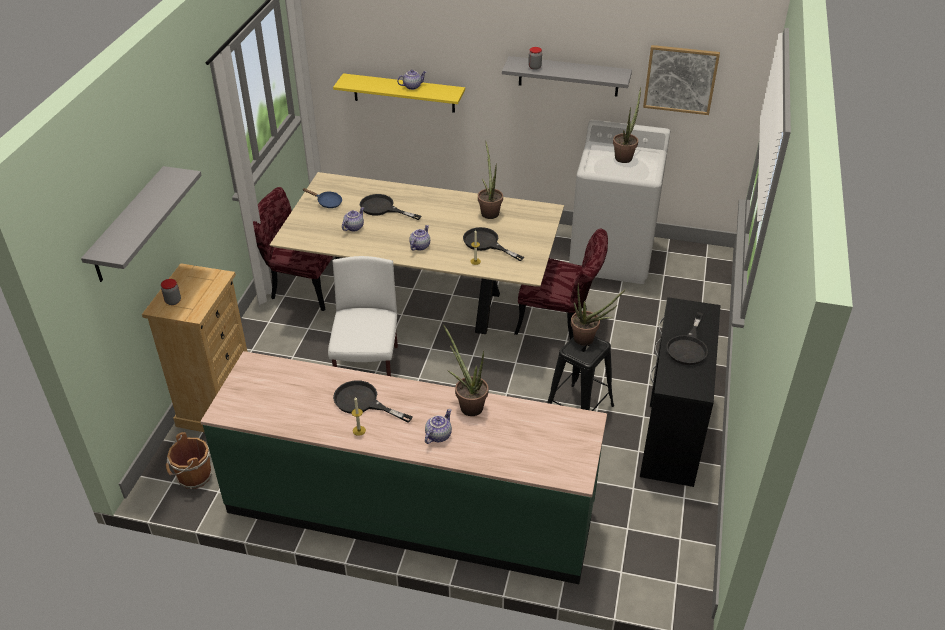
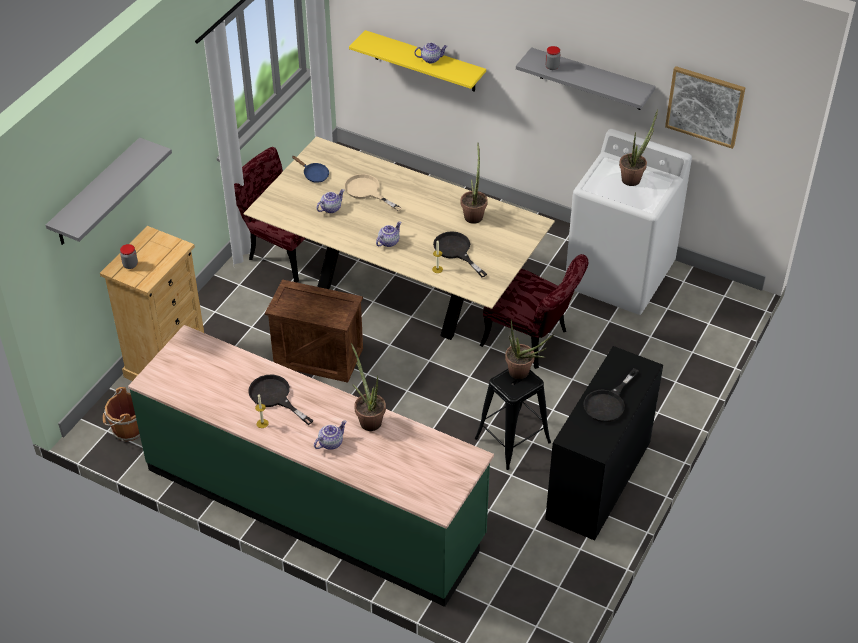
camera: 15 degrees right, 5 degrees up
white chair [328,256,398,376] -> crate [265,279,363,383]
black frying pan [360,194,421,220] -> beige frying pan [344,174,402,212]

